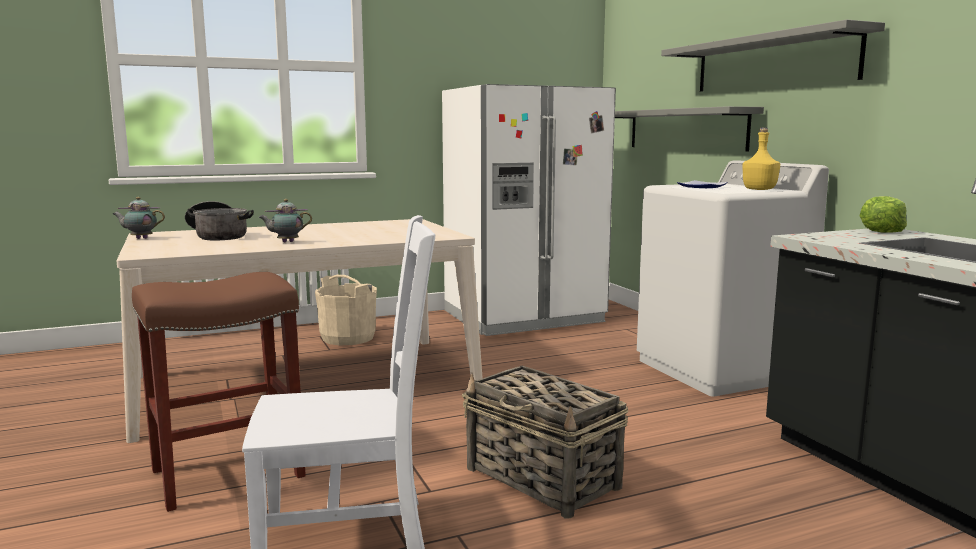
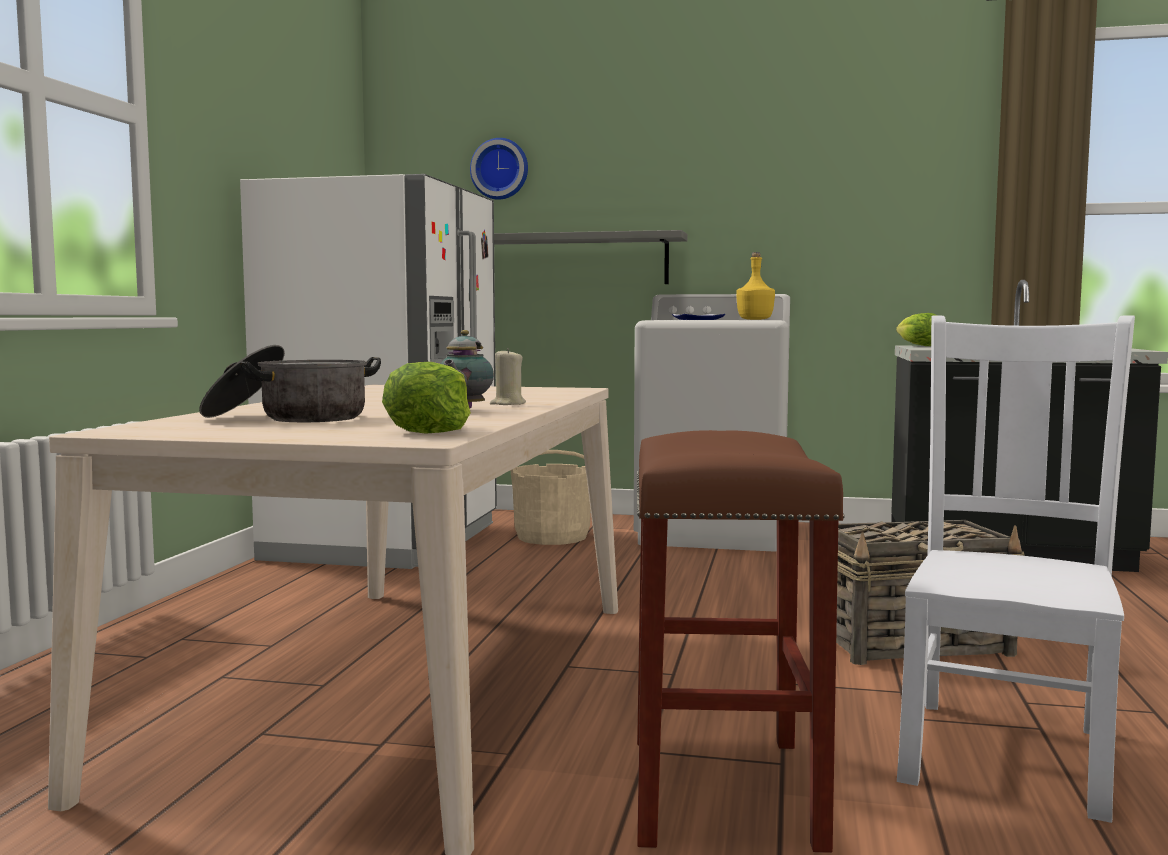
camera: 55 degrees left, 5 degrees down
teapot [113,197,165,239] -> none
beige bucket [315,275,377,345] -> beige bucket moved to [511,450,591,545]
grey shelf [661,19,885,92] -> none
none -> lettuce [382,362,471,434]
none -> wall clock [470,138,528,200]
none -> beige candle [490,348,526,405]

